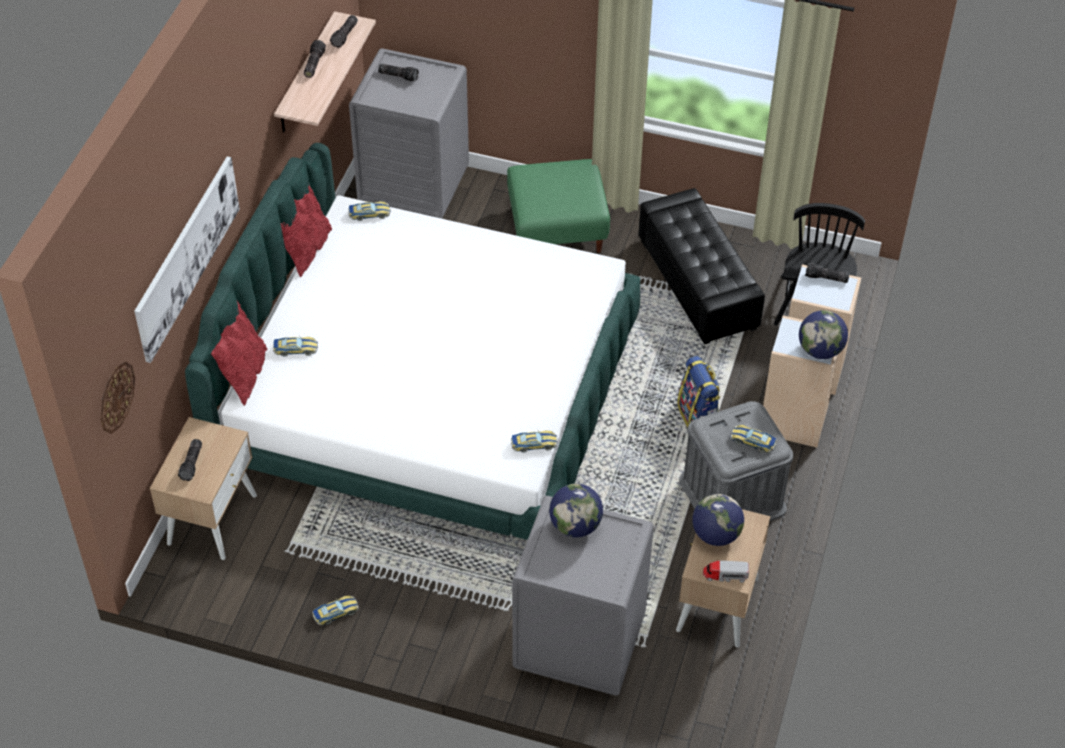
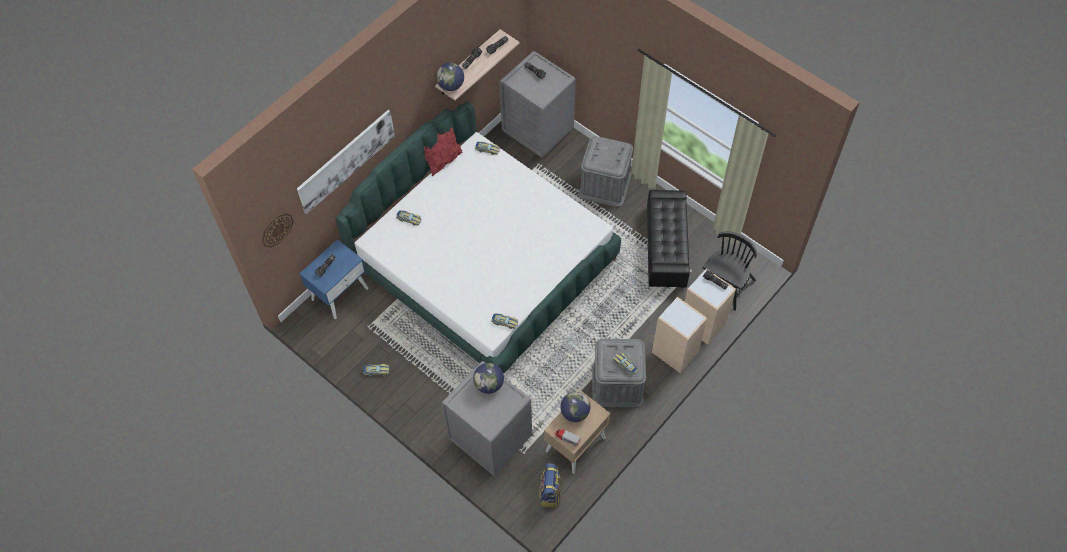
camera: 25 degrees right, 10 degrees up
beige nightstand [150,417,257,560] -> blue nightstand [299,239,369,319]
red pillow [211,301,267,406] -> none
green ottoman [507,159,610,253] -> grey storage box [579,136,633,207]
backpack [677,356,721,428] -> backpack moved to [539,463,562,508]
globe [799,310,848,359] -> globe moved to [436,63,464,91]

